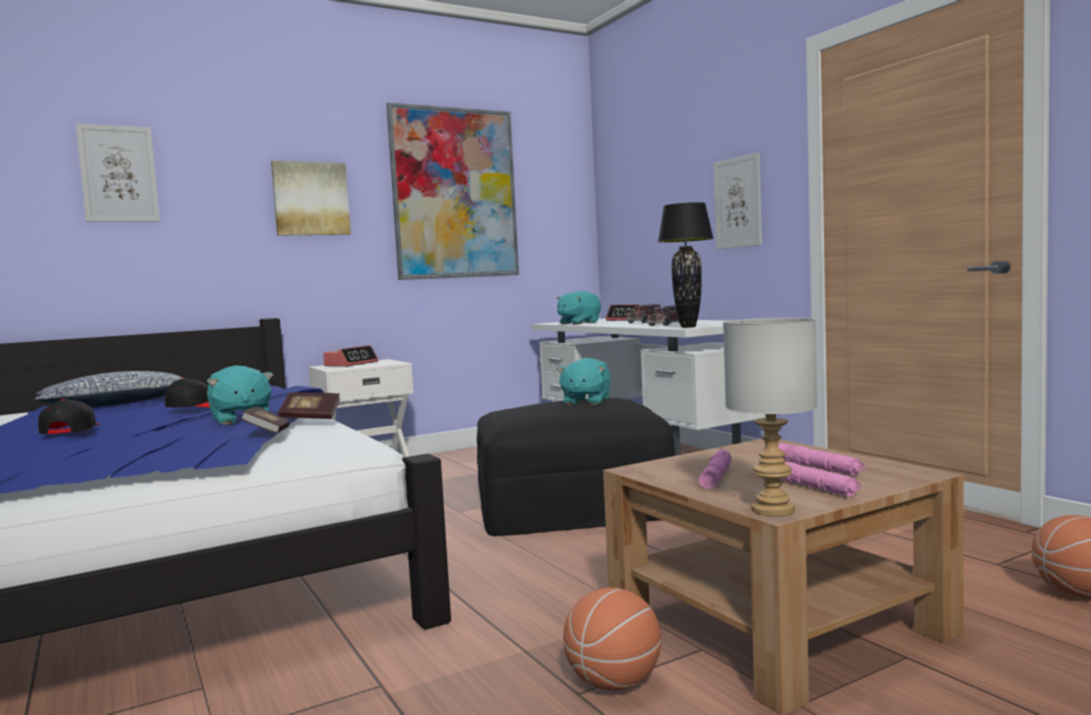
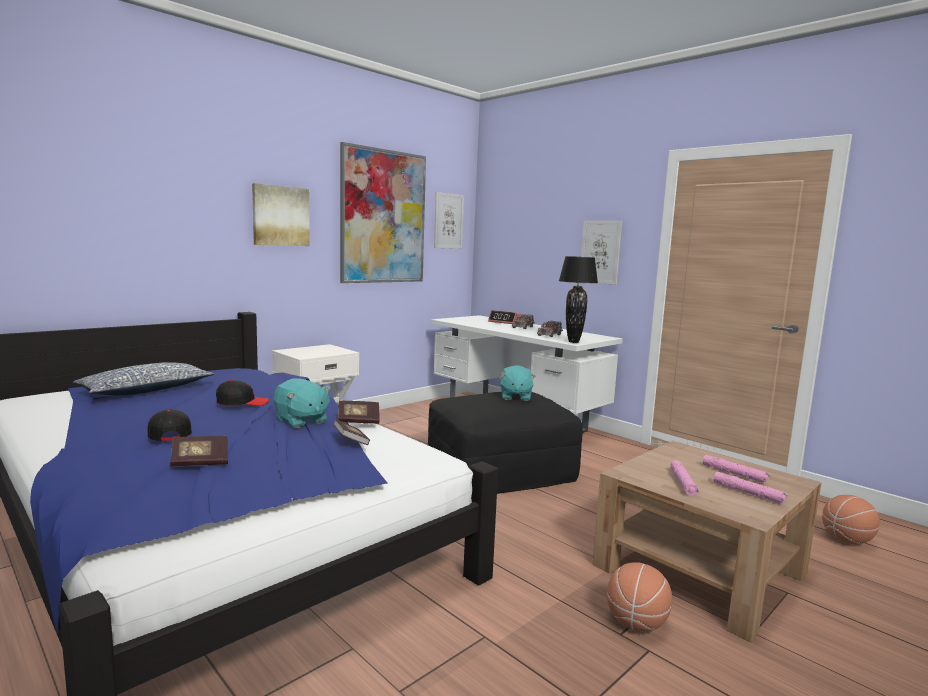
camera: 15 degrees left, 5 degrees up
picture [76,124,160,222] -> picture moved to [434,192,464,249]
alarm clock [323,345,378,367] -> none
turquoise plush toy [557,291,601,324] -> none
grey table lamp [723,318,817,517] -> none
none -> book [170,436,228,467]

